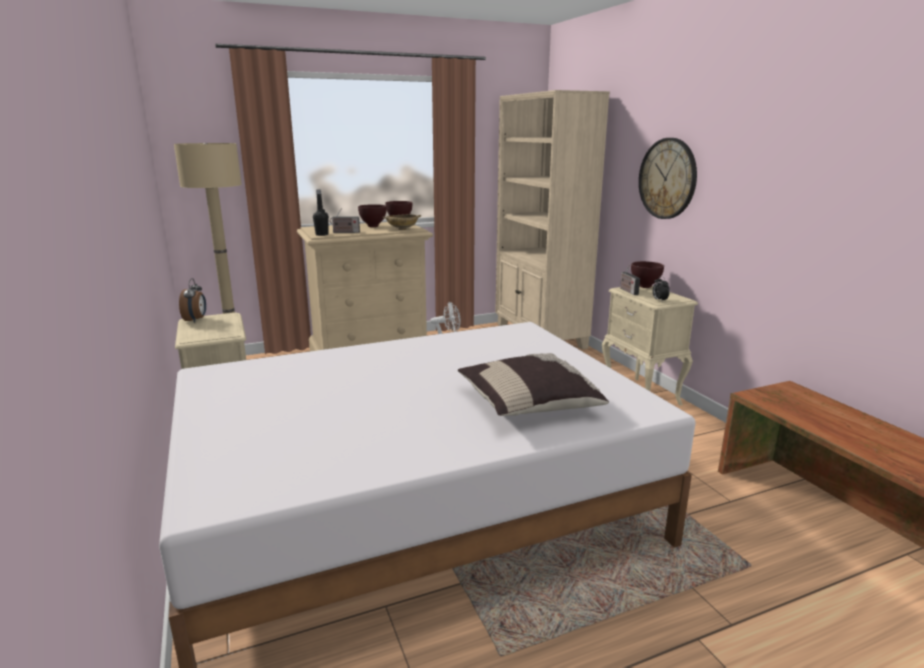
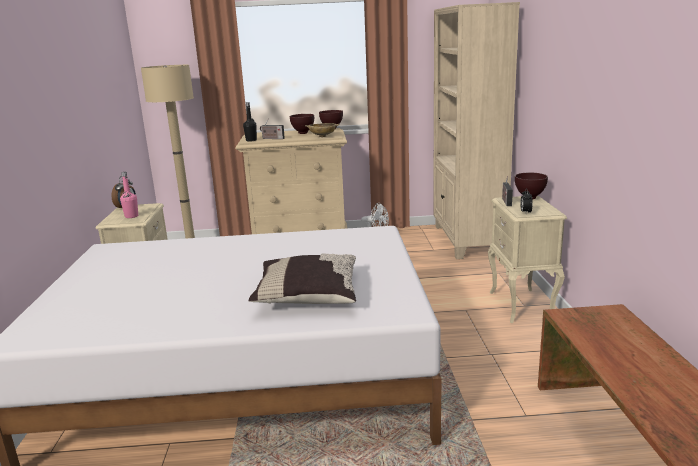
camera: 20 degrees right, 0 degrees up
wall clock [639,138,697,219] -> none
none -> pink bottle [120,172,138,218]

